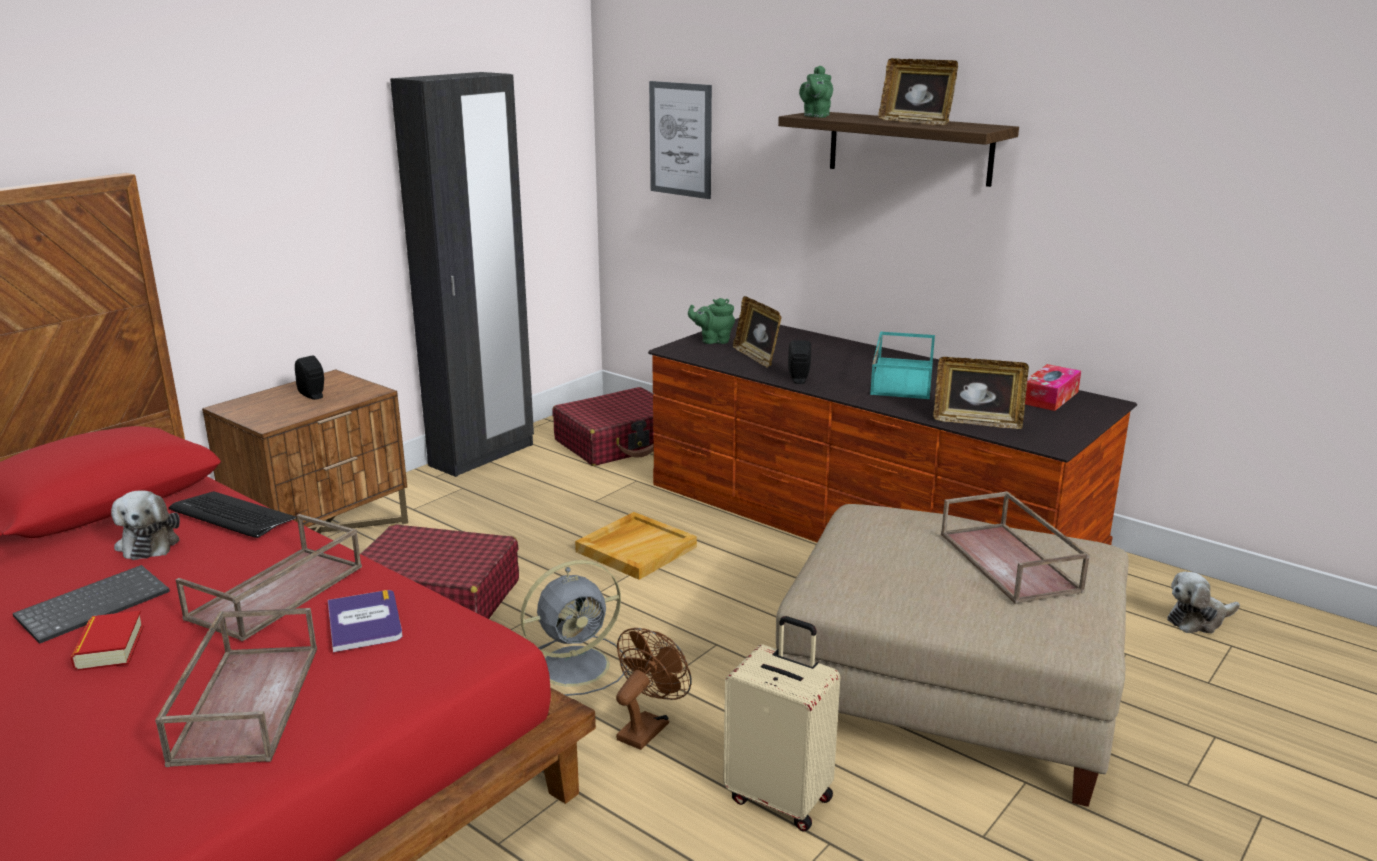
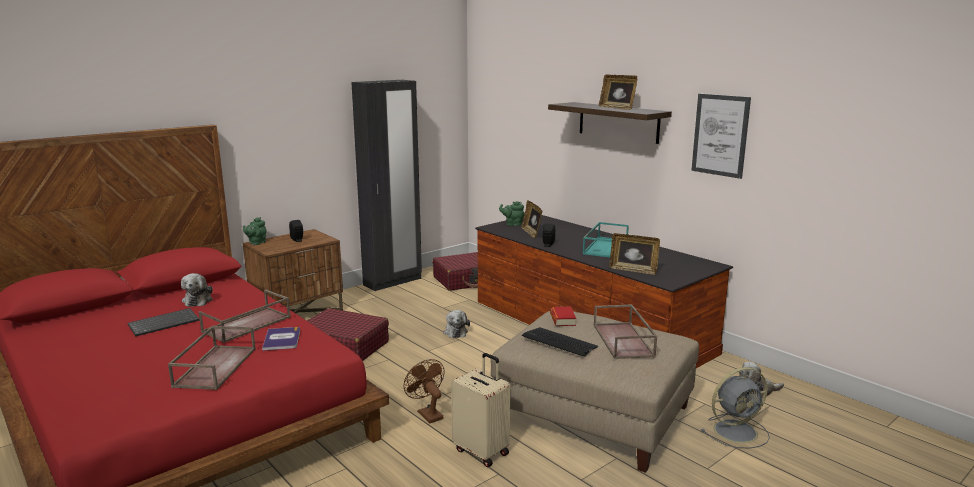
camera: 10 degrees right, 5 degrees down
book [71,611,144,671] -> book moved to [550,306,576,326]
keyboard [169,491,297,538] -> keyboard moved to [522,327,599,357]
grey fan [521,560,627,696] -> grey fan moved to [701,367,770,448]
beige tray [575,512,697,580] -> plush toy [444,310,470,338]
brown fan [616,628,692,750] -> brown fan turned 75 degrees counterclockwise [404,359,445,423]
picture [649,81,712,199] -> picture moved to [691,94,751,179]
green teapot [799,66,833,118] -> green teapot moved to [243,217,266,245]
tissue box [1025,364,1081,411] -> none

